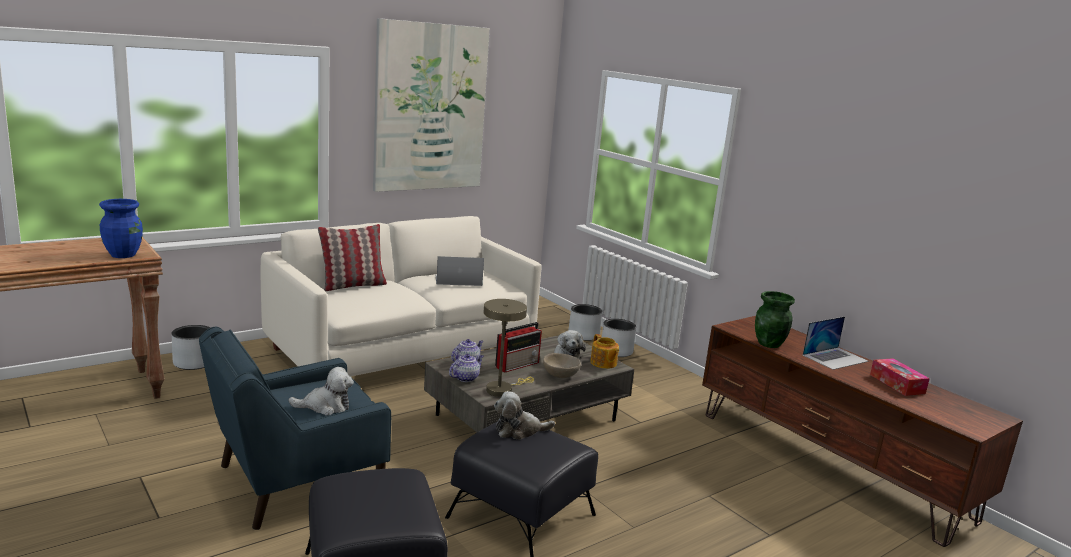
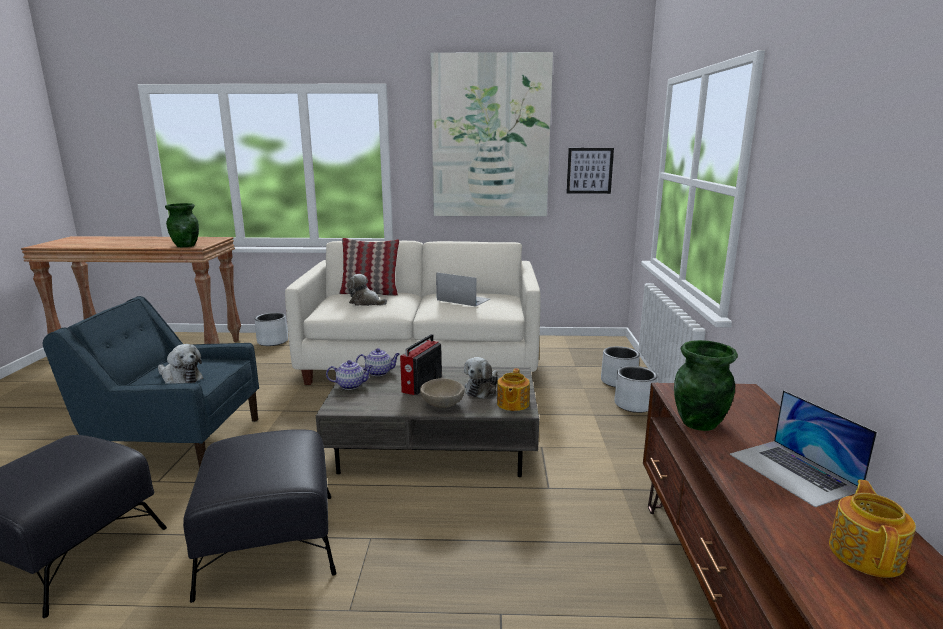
camera: 40 degrees right, 0 degrees up
blue vase [99,199,143,258] -> green vase [165,203,199,247]
beige table lamp [484,299,534,397] -> none
plush toy [494,391,555,440] -> plush toy moved to [347,274,387,306]
radio [495,322,542,373] -> radio turned 120 degrees clockwise [400,334,442,395]
laptop [803,316,869,370] -> laptop turned 60 degrees clockwise [730,390,877,508]
tissue box [870,358,930,396] -> teapot [829,479,916,578]
none -> picture [566,148,614,194]

